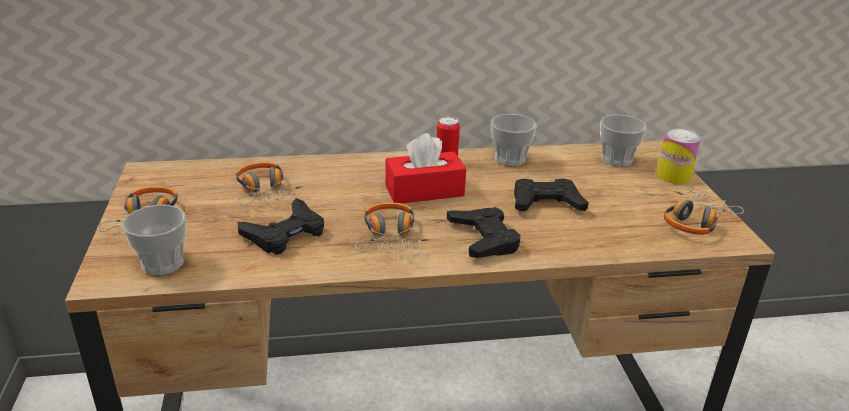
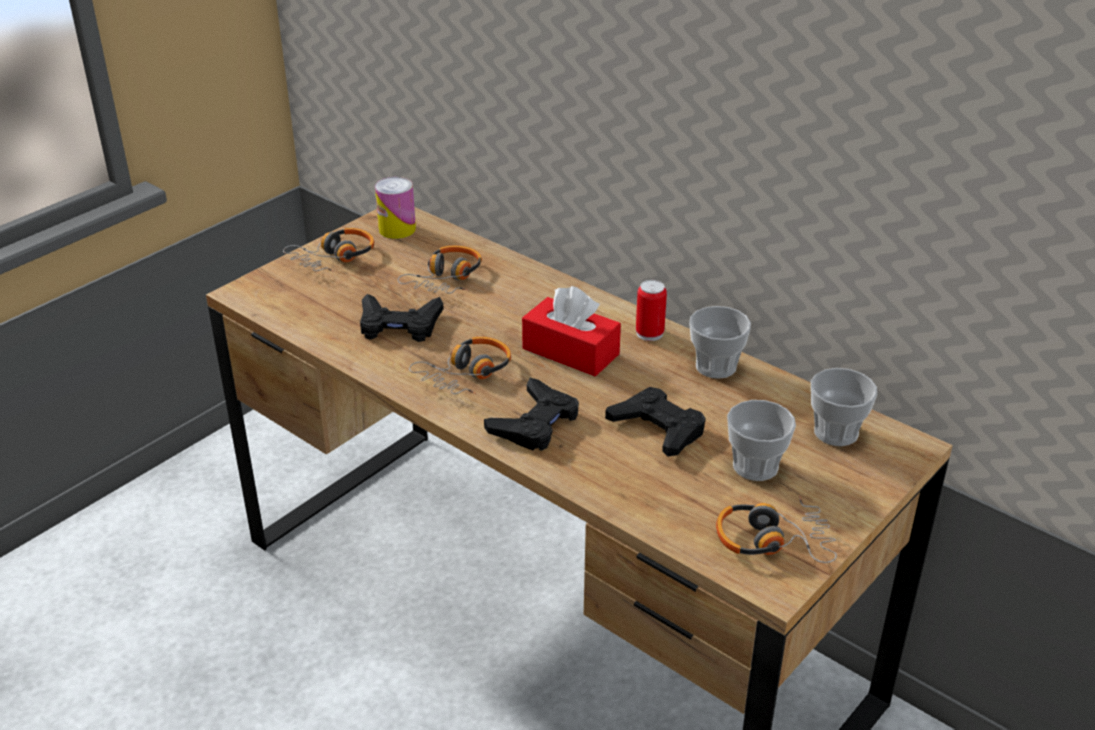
camera: 50 degrees right, 5 degrees up
cup [122,205,186,275] -> cup moved to [727,400,796,481]
can [656,128,701,184] -> can moved to [375,177,416,239]

